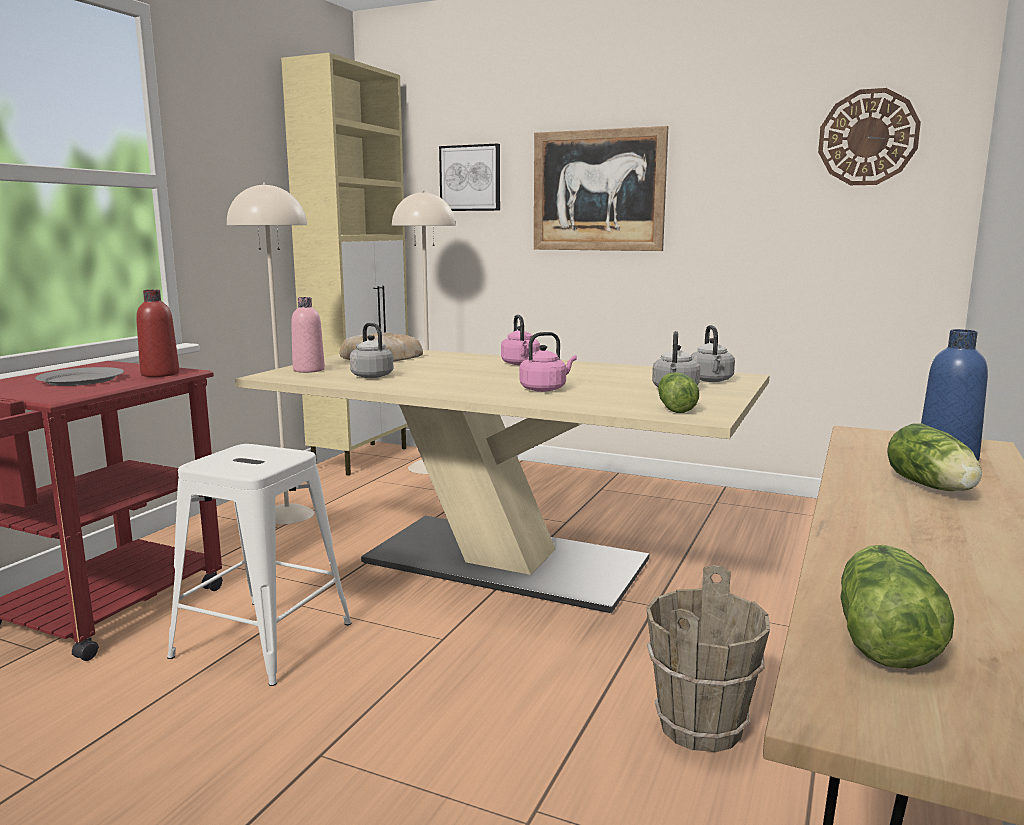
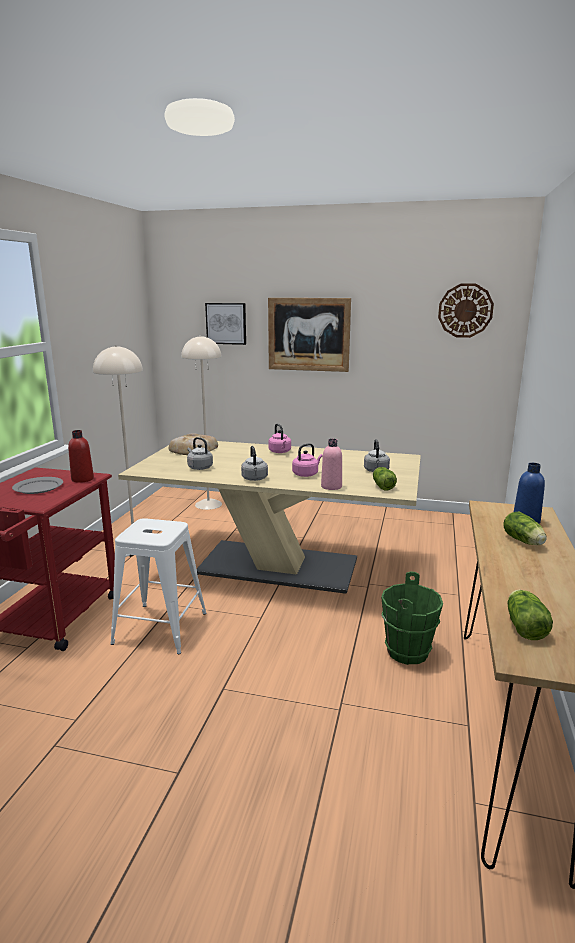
camera: 10 degrees left, 5 degrees up
beige cabinet [281,53,408,476] -> none
pink bottle [291,297,325,373] -> pink bottle moved to [321,439,342,490]
brown bucket [646,565,770,752] -> green bucket [381,571,443,664]
grey kettle [691,325,735,382] -> grey kettle moved to [241,446,268,481]

